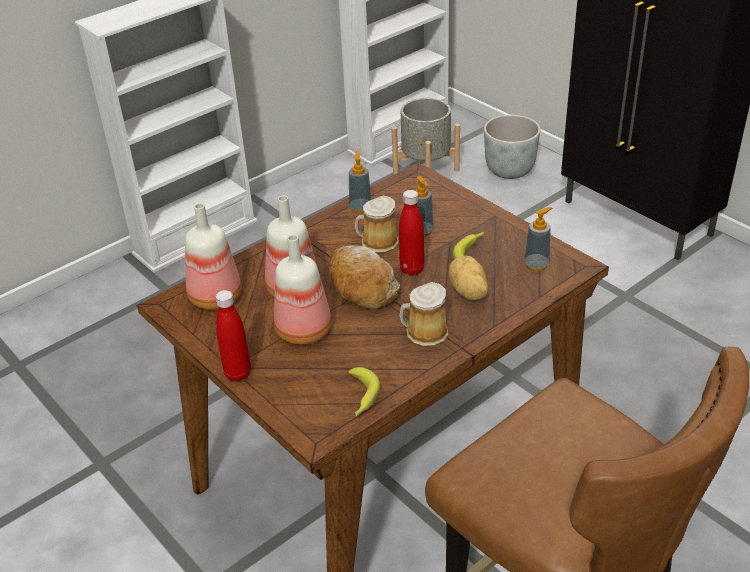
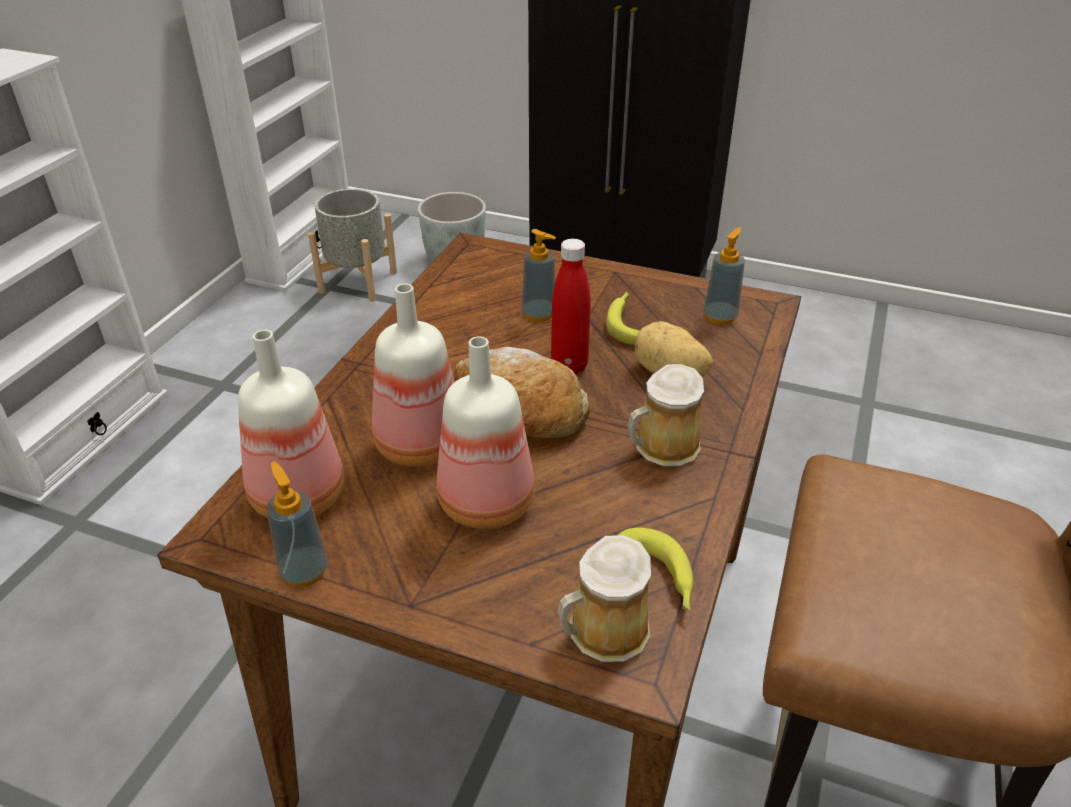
camera: 30 degrees left, 0 degrees up
red bottle [215,290,251,382] -> none
soap dispenser [349,151,372,213] -> soap dispenser moved to [266,462,328,587]
mug [355,196,398,253] -> mug moved to [558,535,651,662]

